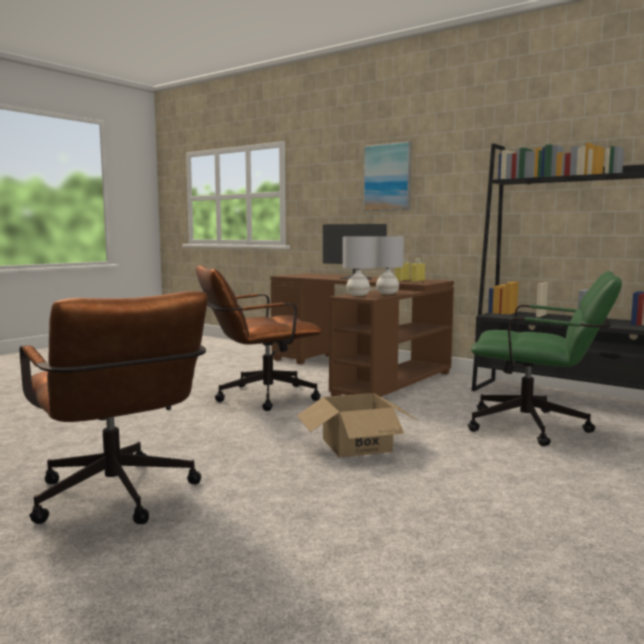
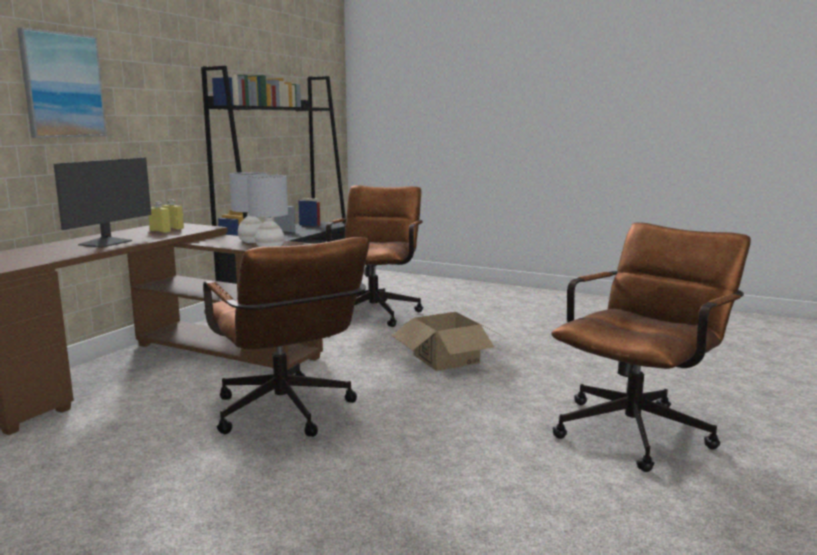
camera: 100 degrees left, 5 degrees up
green office chair [468,271,622,446] -> brown office chair [326,185,423,327]

